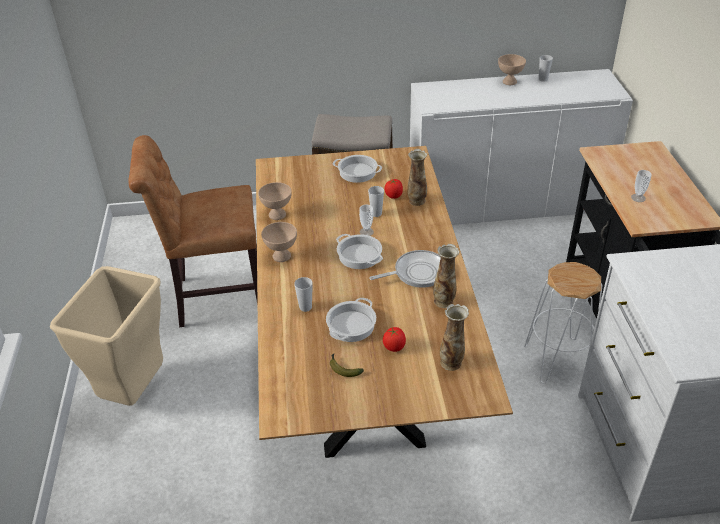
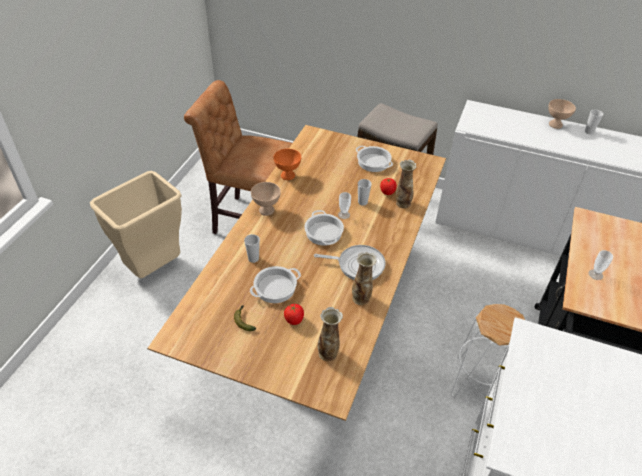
camera: 25 degrees right, 5 degrees up
beige bowl [258,182,292,220] -> orange bowl [273,149,301,180]

